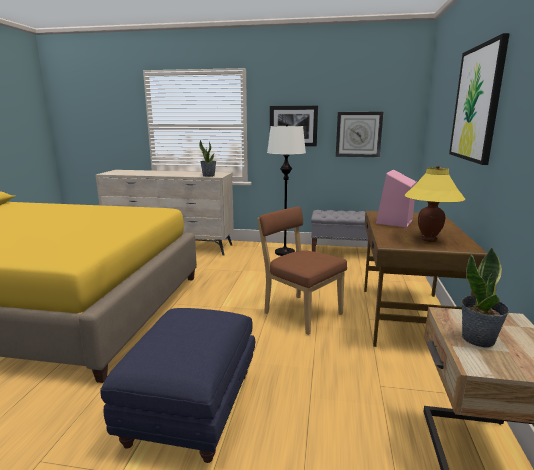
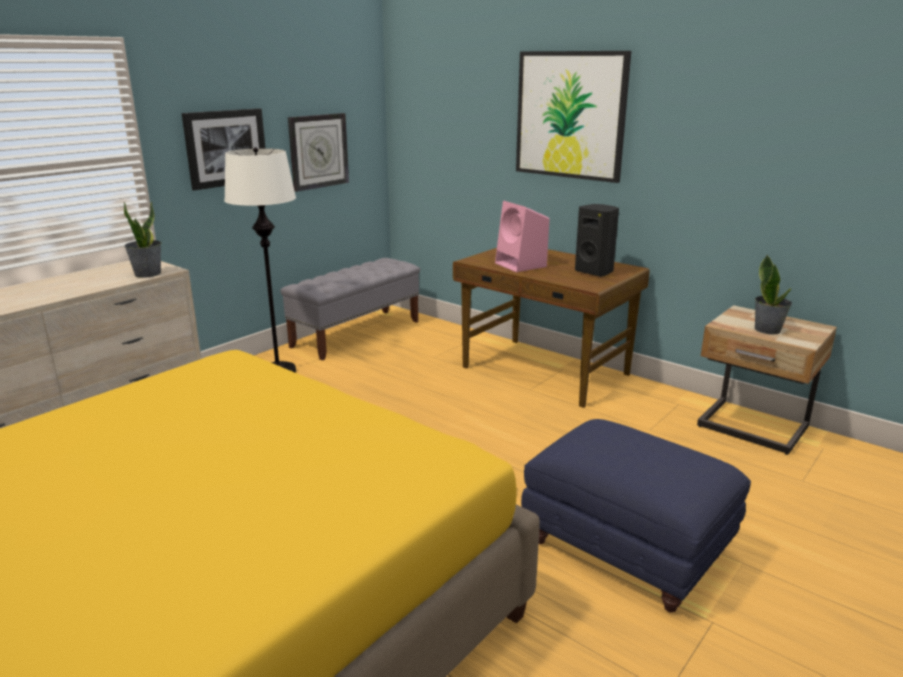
camera: 60 degrees left, 5 degrees up
brown chair [257,206,347,335] -> none
yellow table lamp [404,166,465,242] -> black speaker [575,204,619,277]

